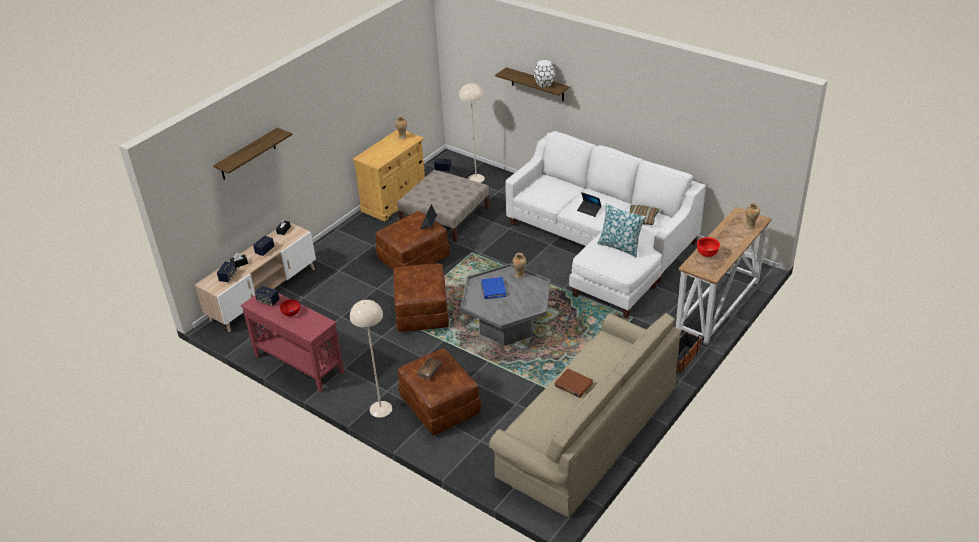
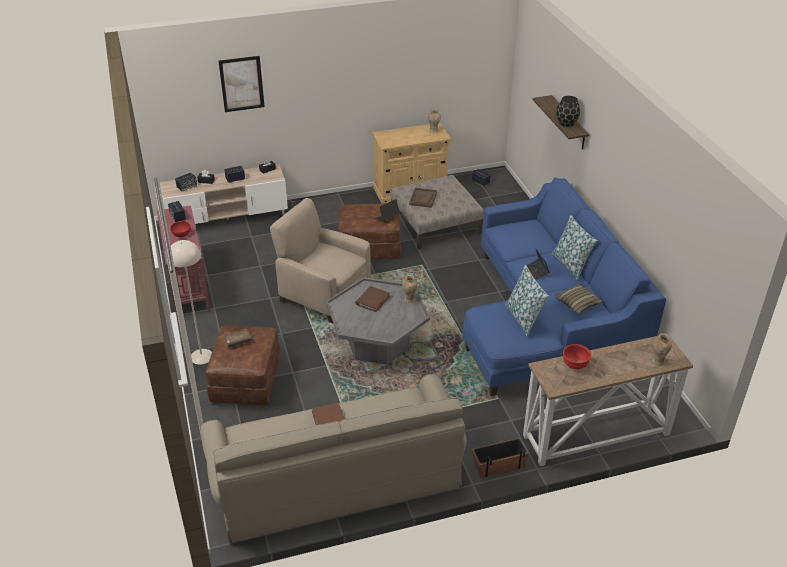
camera: 35 degrees right, 0 degrees up
shelf [213,128,292,180] -> picture [218,56,265,112]
brown ottoman [394,263,449,332] -> beige armchair [270,198,371,323]
beige floor lamp [459,83,485,183] -> none
blue book [481,277,506,299] -> brown book [355,286,390,312]
white sofa [505,131,706,318] -> blue sofa [462,177,666,396]
white vase [534,60,555,88] -> black vase [556,96,580,127]
none -> brown tray [409,187,437,208]
none -> pillow [551,215,598,280]

